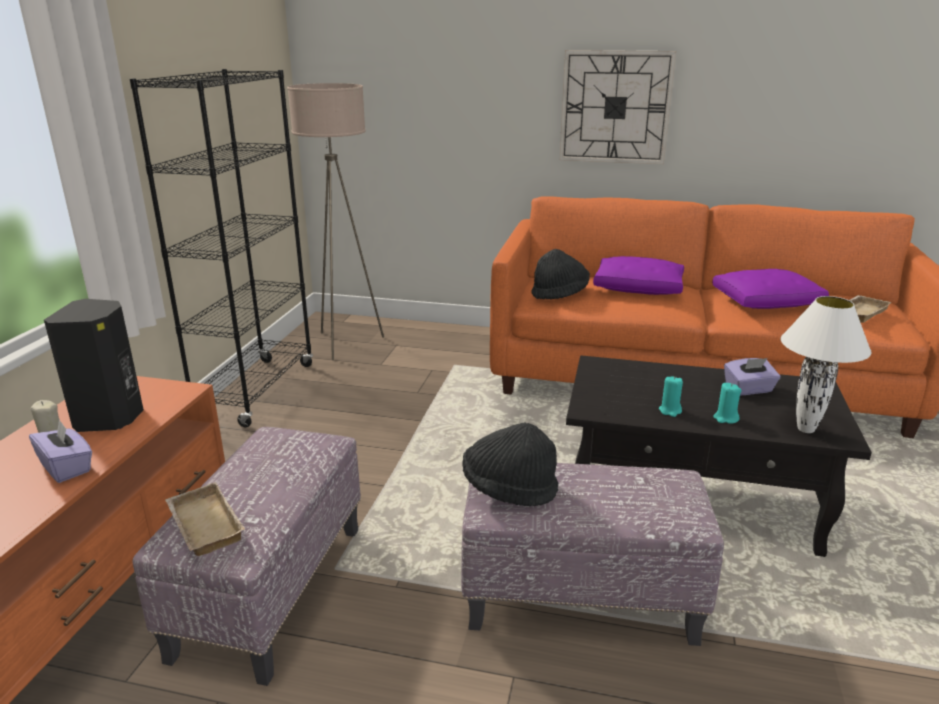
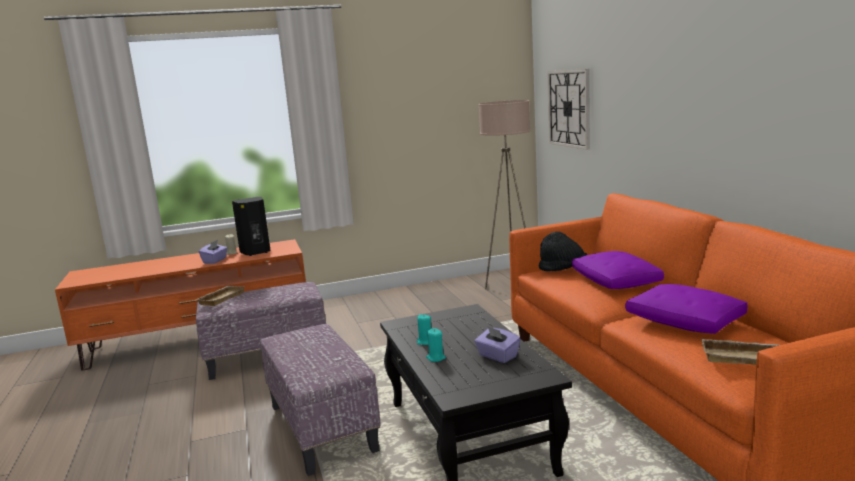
camera: 60 degrees right, 10 degrees down
black bookcase [130,69,313,427] -> none
black hat [462,422,558,506] -> none
wall clock [559,50,676,164] -> wall clock moved to [547,69,590,150]
white table lamp [780,296,872,433] -> none

